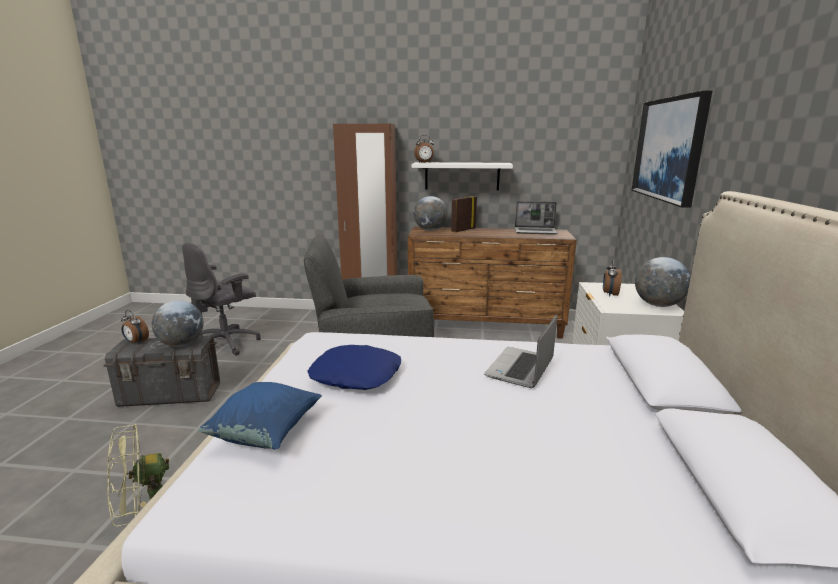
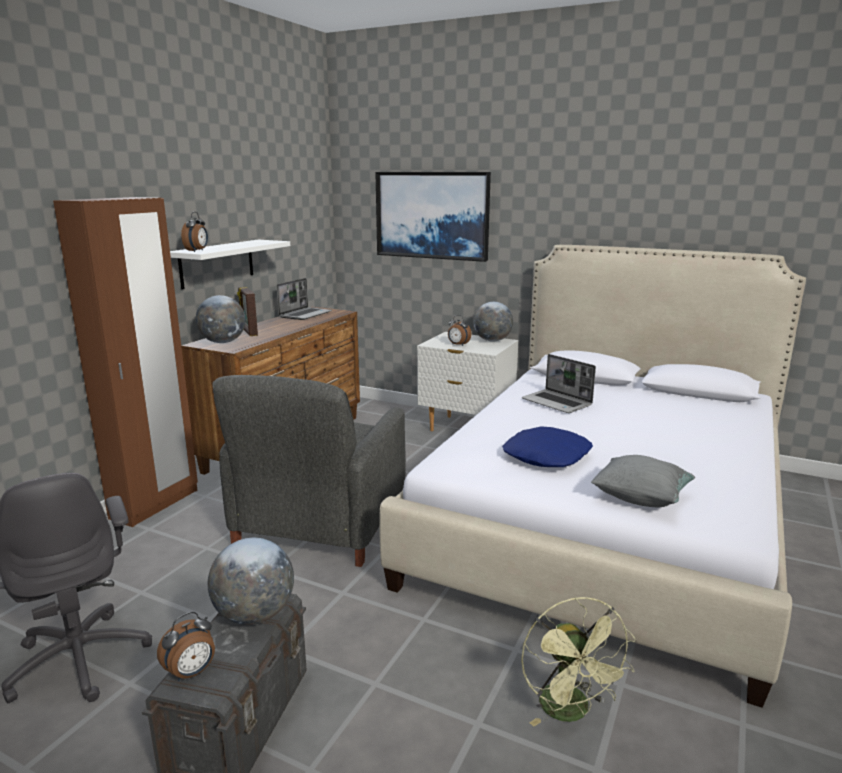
camera: 70 degrees left, 0 degrees up
blue pillow [198,382,322,450] -> grey pillow [591,455,695,507]

